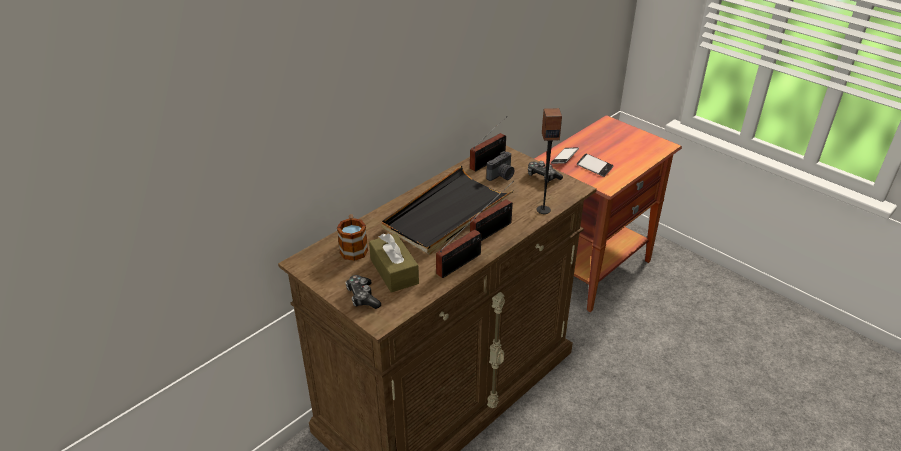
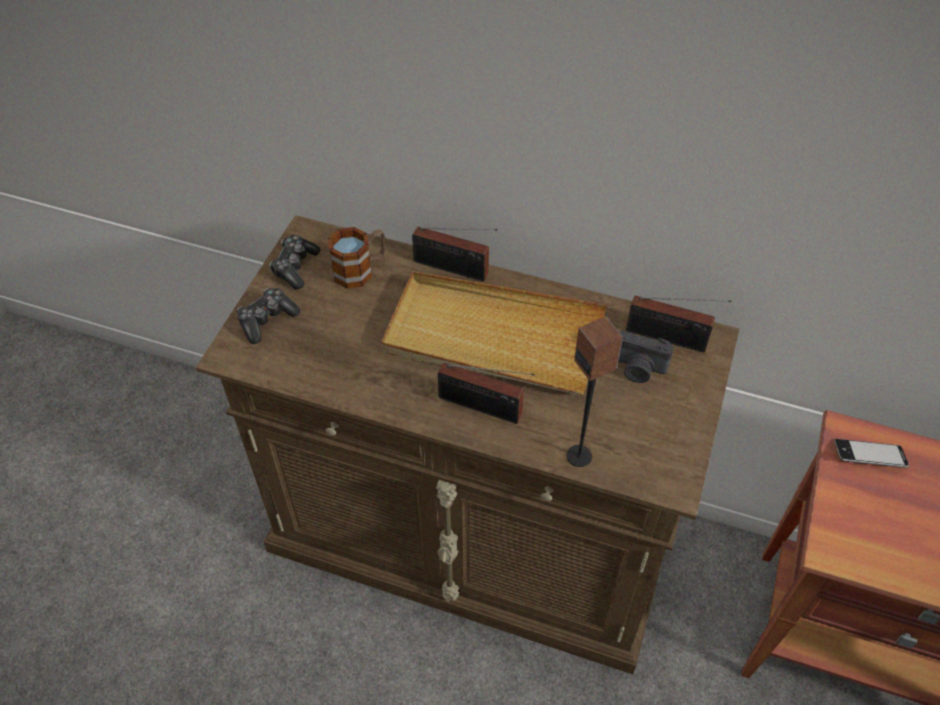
camera: 65 degrees right, 15 degrees up
brown tissue box [369,233,419,293] -> none
black tray [381,166,514,254] -> beige tray [382,271,607,396]
radio [436,211,482,278] -> radio moved to [412,227,498,282]
game controller [528,161,563,183] -> game controller moved to [269,235,321,289]
phone [577,154,613,177] -> none

